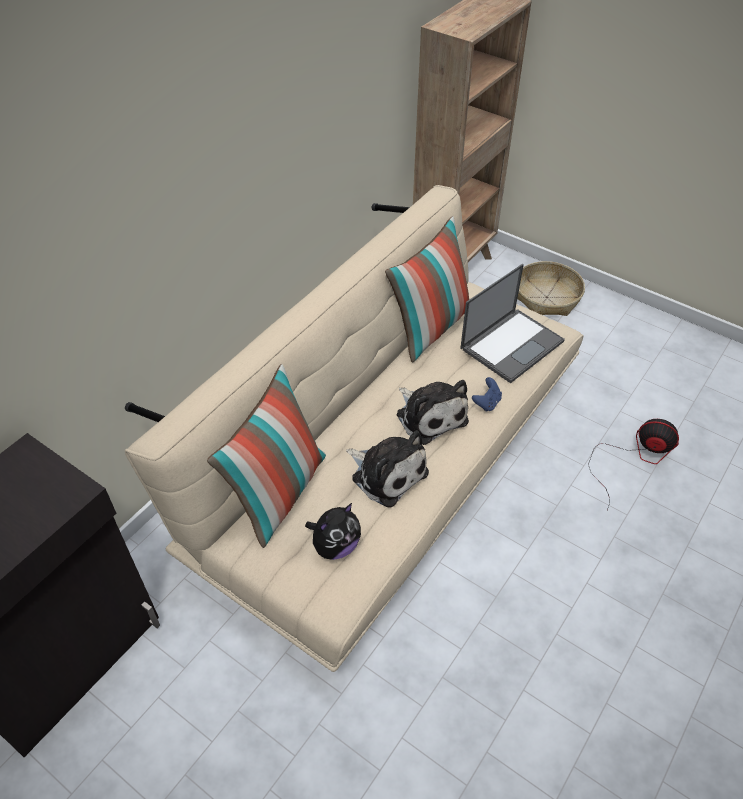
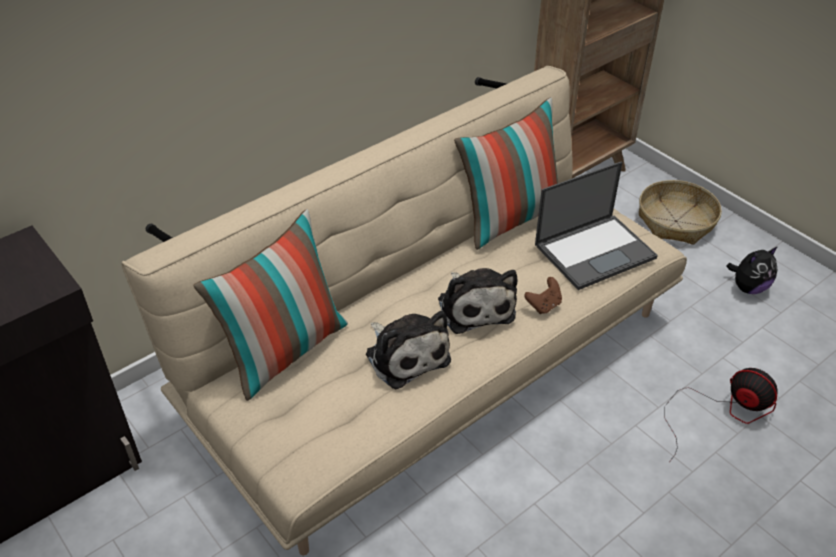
camera: 15 degrees right, 5 degrees down
plush toy [305,503,361,560] -> plush toy moved to [726,246,778,294]
blue game controller [472,377,502,412] -> brown game controller [524,277,562,314]

